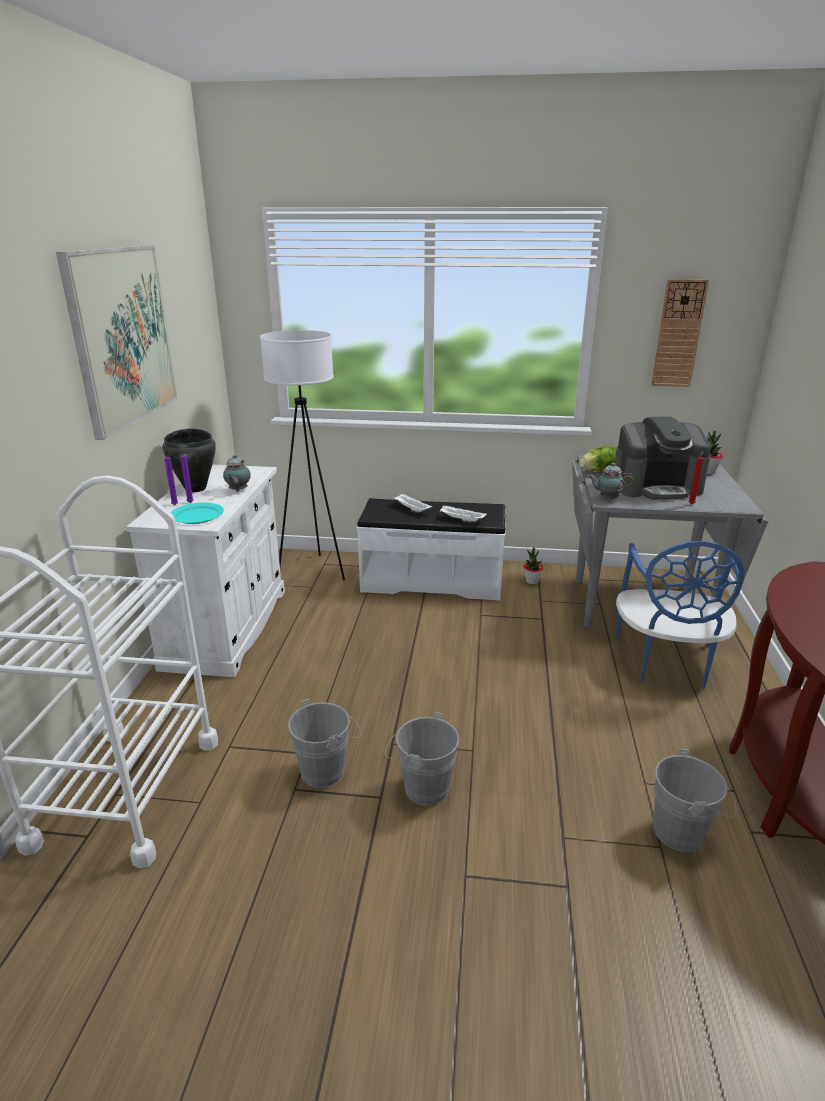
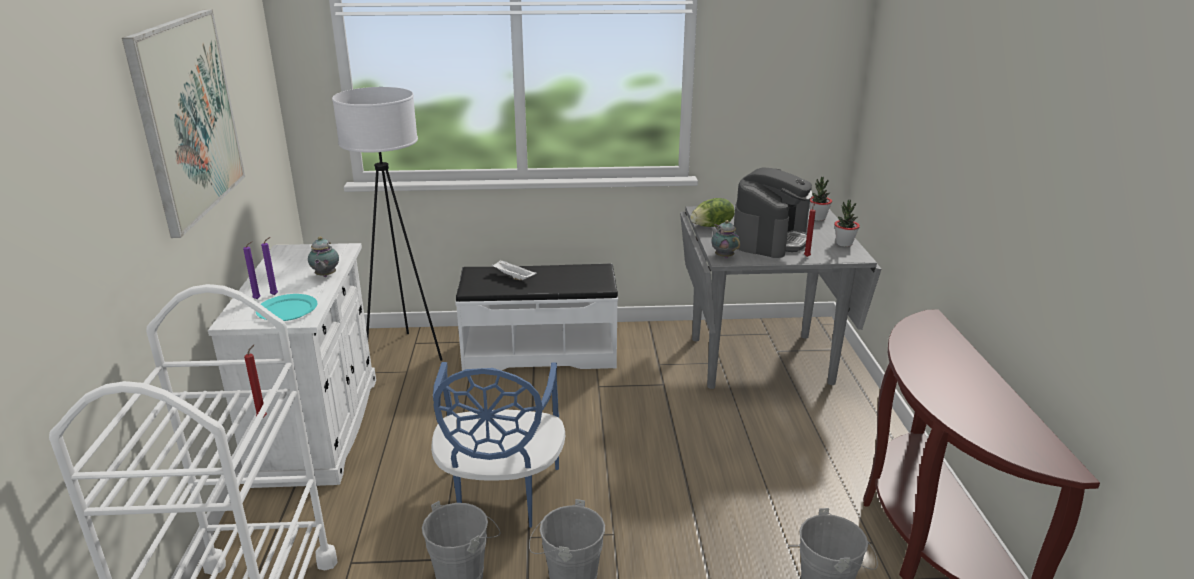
camera: 10 degrees left, 0 degrees up
black cooking pot [162,429,216,492] -> none
white tray [440,506,487,522] -> none
potted plant [523,548,543,584] -> potted plant moved to [834,200,860,247]
teapot [588,463,634,499] -> teapot turned 60 degrees clockwise [710,220,740,258]
coffee machine [615,416,711,499] -> coffee machine turned 45 degrees counterclockwise [734,167,812,258]
blue chair [615,541,745,689] -> blue chair moved to [431,362,565,528]
wall clock [651,279,709,387] -> none
none -> red candle [244,345,267,417]

